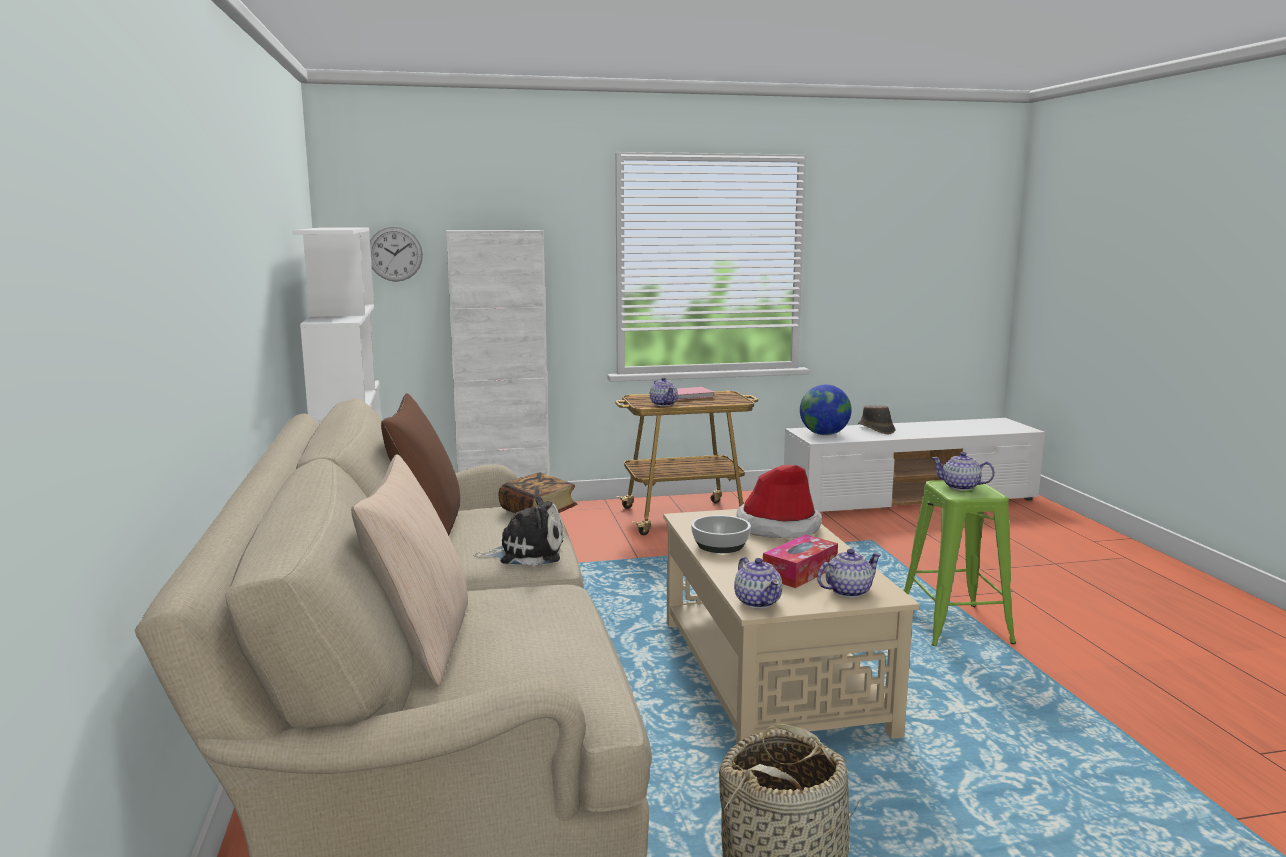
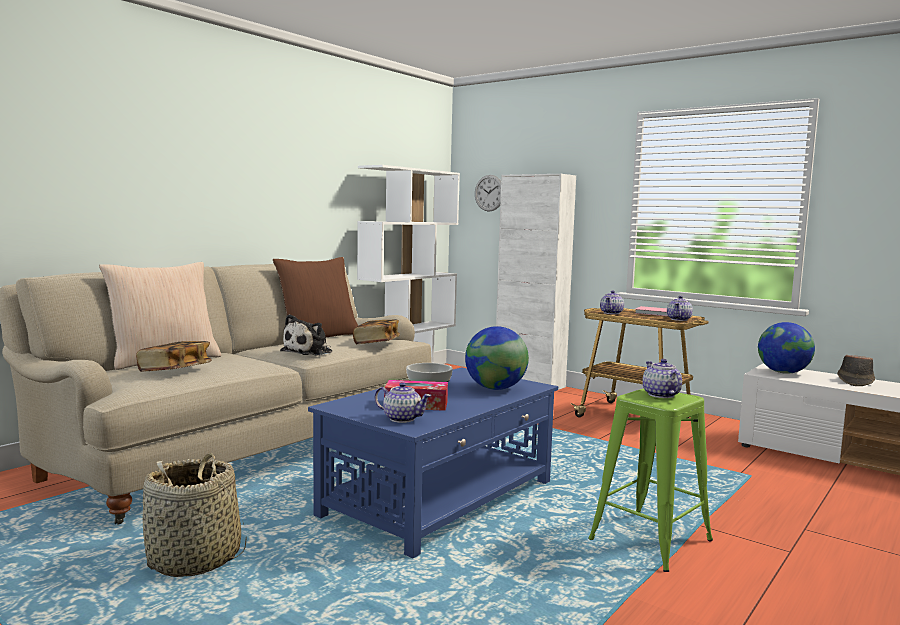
camera: 50 degrees right, 5 degrees down
plush toy [473,496,563,566] -> plush toy turned 75 degrees clockwise [280,314,332,356]
beige coffee table [663,509,920,745] -> blue coffee table [308,367,558,558]
teapot [734,557,782,609] -> teapot moved to [667,296,693,321]
hat [736,465,822,538] -> globe [465,326,529,390]
none -> book [136,341,212,372]

